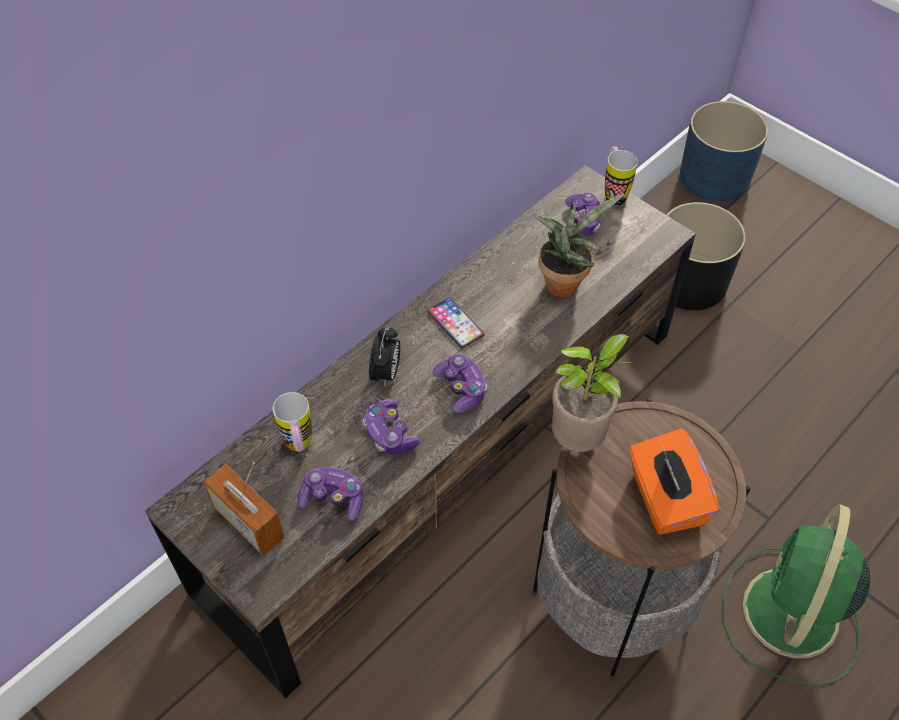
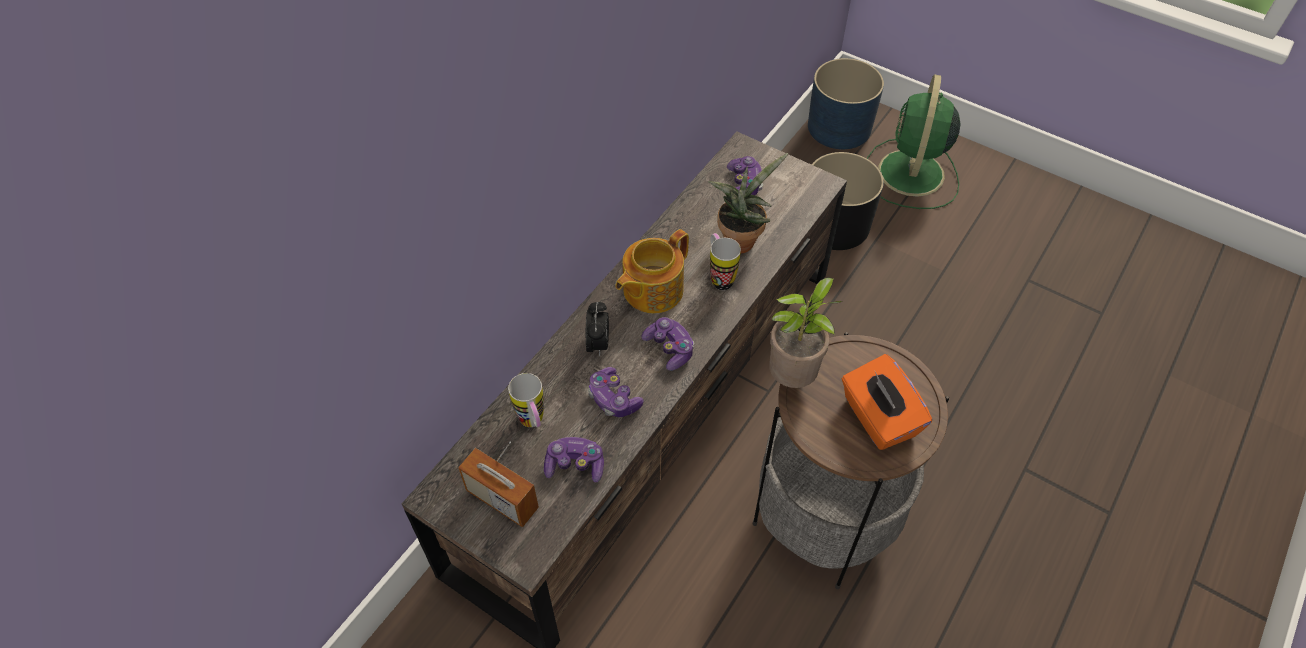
camera: 10 degrees left, 0 degrees up
phone [427,297,485,348] -> teapot [615,229,689,313]
mug [605,146,638,206] -> mug moved to [710,233,741,290]
green fan [722,503,870,685] -> green fan moved to [867,74,960,209]

